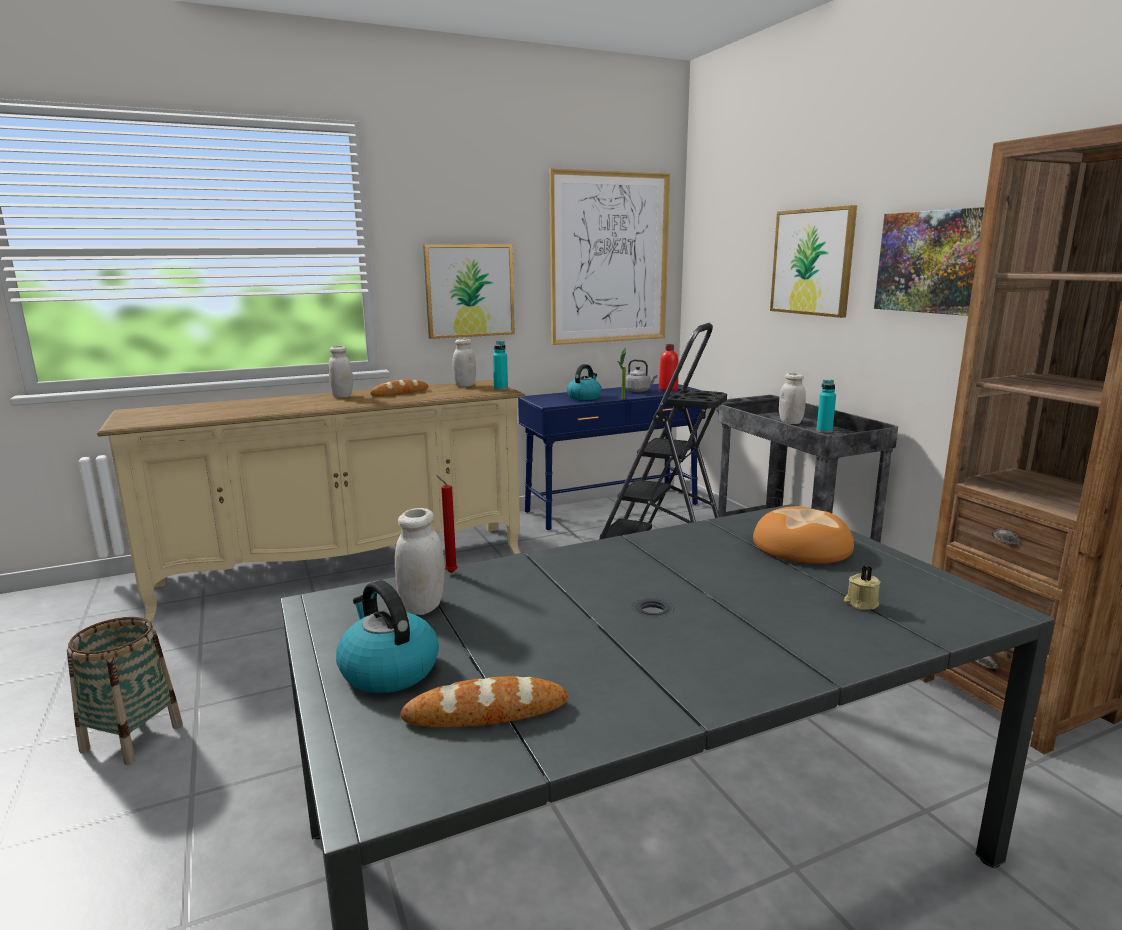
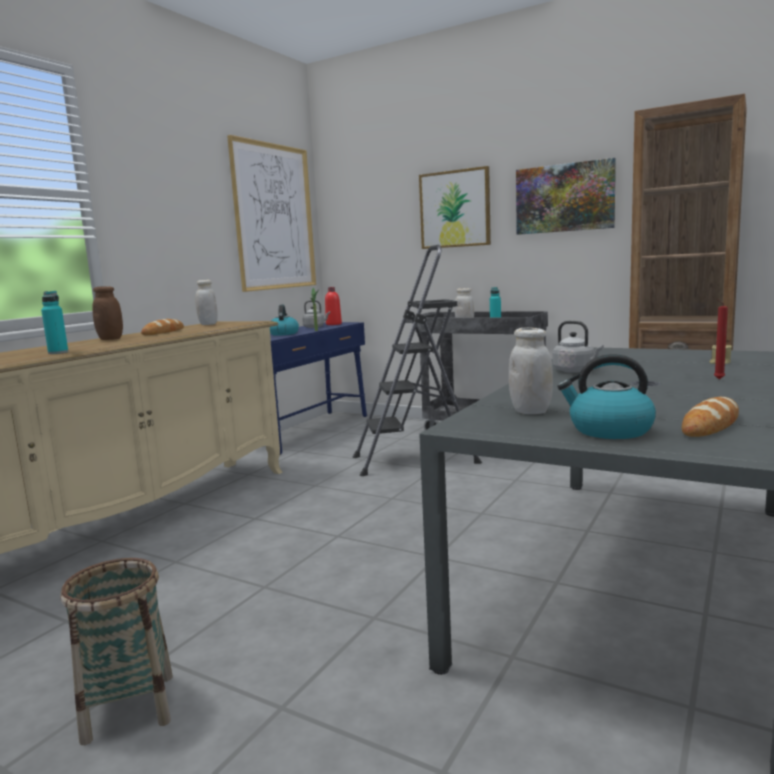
camera: 35 degrees left, 5 degrees down
white jar [329,346,353,398] -> brown jar [92,286,123,340]
picture [423,244,515,339] -> none
red candle [436,475,458,573] -> red candle moved to [714,299,728,379]
turquoise bottle [493,341,508,390] -> turquoise bottle moved to [41,291,68,354]
bread [753,506,854,564] -> none
none -> grey kettle [553,321,604,373]

